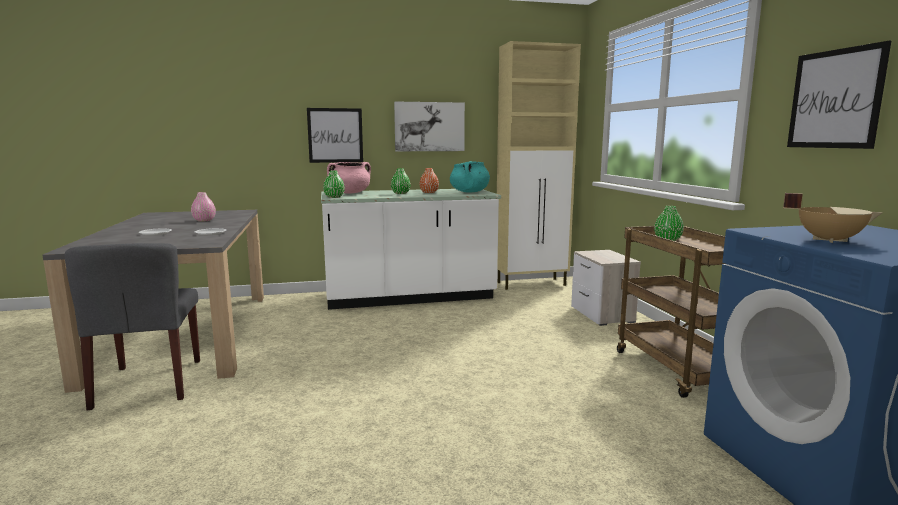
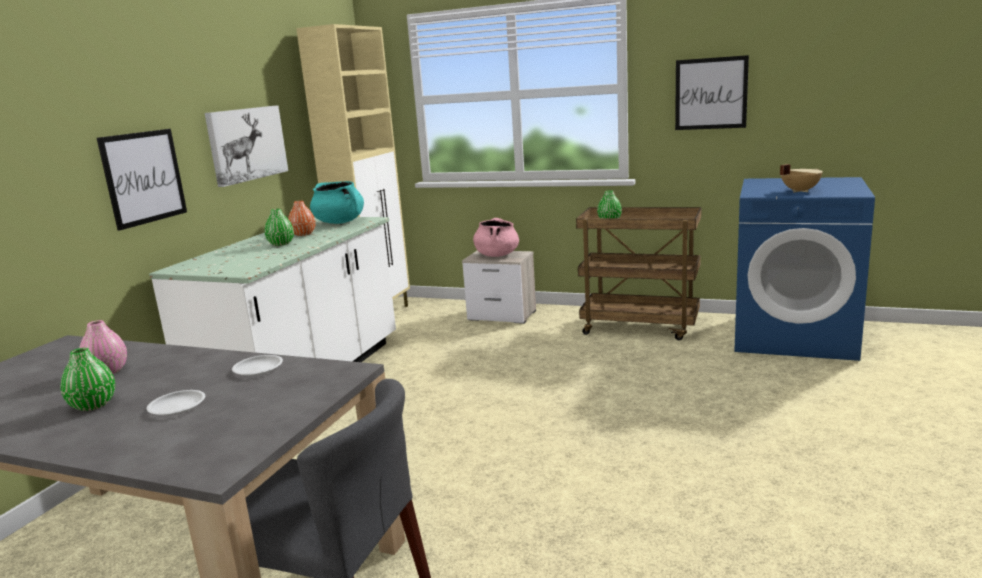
camera: 55 degrees left, 5 degrees up
green vase [323,171,345,198] -> green vase moved to [61,348,115,411]
pink cooking pot [327,162,371,194] -> pink cooking pot moved to [473,218,519,257]

